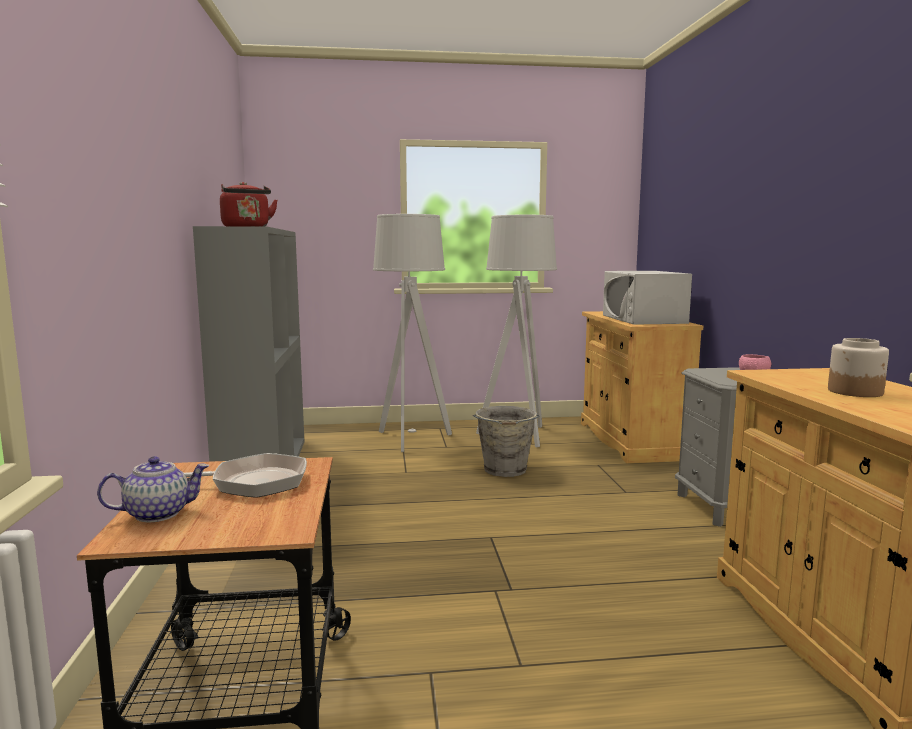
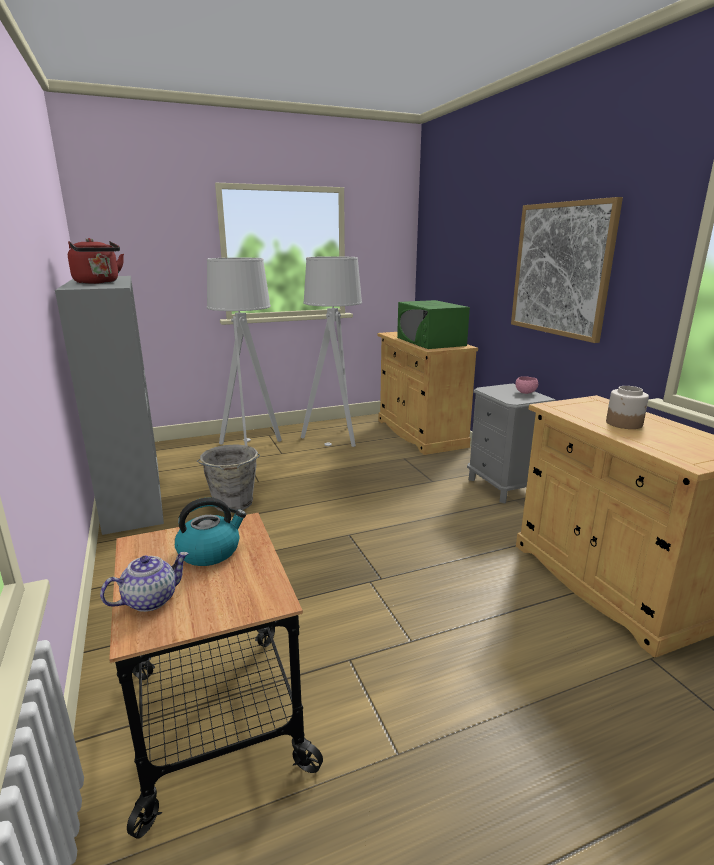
camera: 15 degrees left, 10 degrees up
frying pan [184,453,307,498] -> kettle [175,497,246,566]
grey bucket [473,406,540,477] -> grey bucket moved to [197,444,260,512]
white microwave [603,271,692,325] -> green microwave [397,300,470,349]
none -> picture [511,197,623,343]

